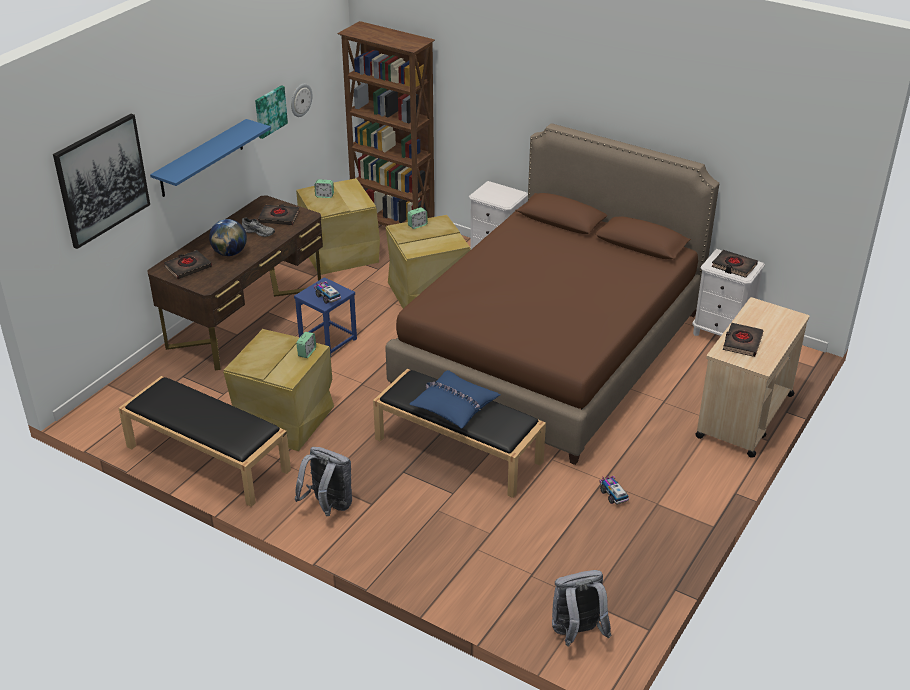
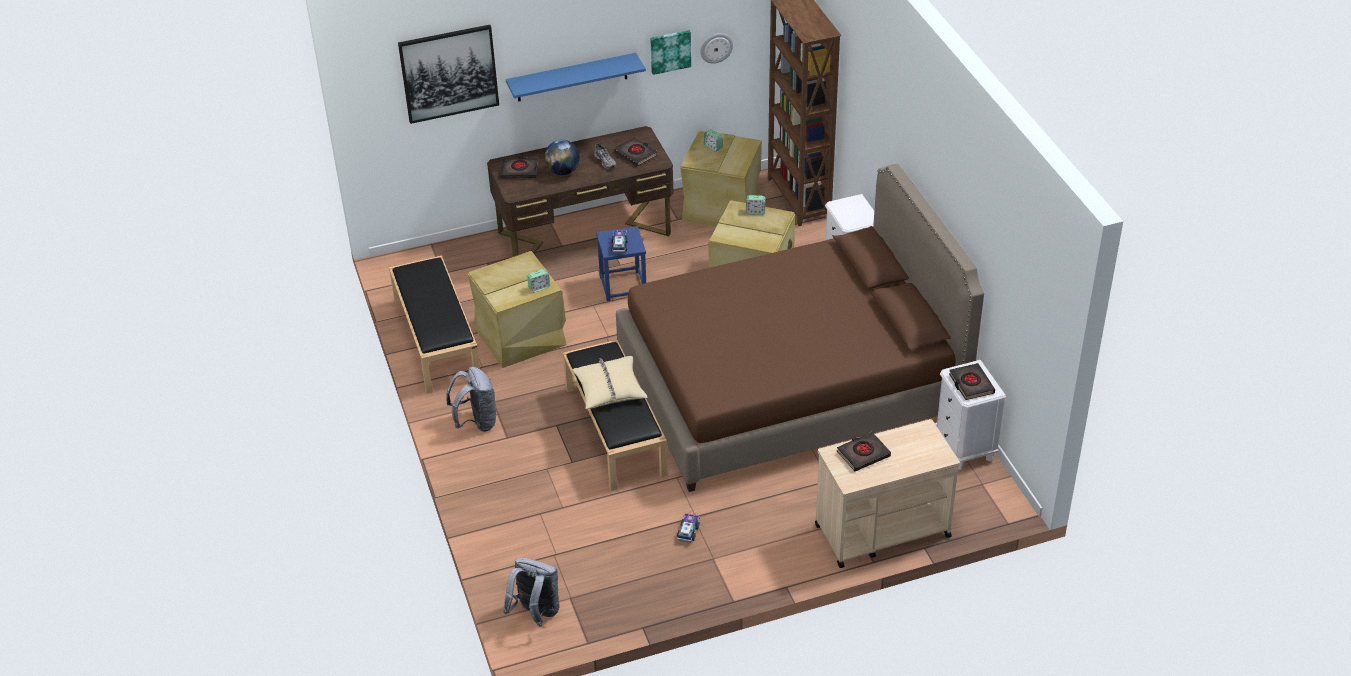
camera: 40 degrees right, 5 degrees up
blue pillow [410,370,501,429] -> beige pillow [572,356,648,409]

